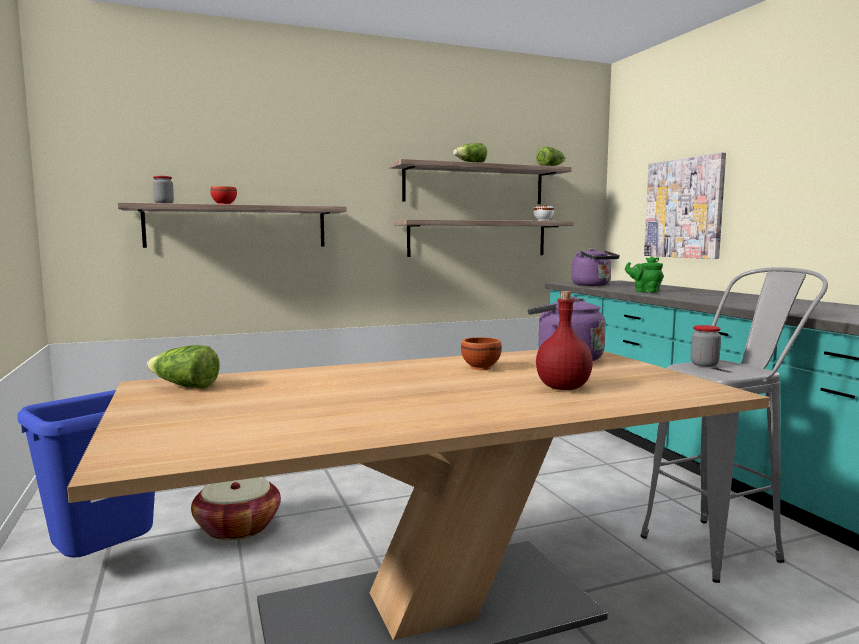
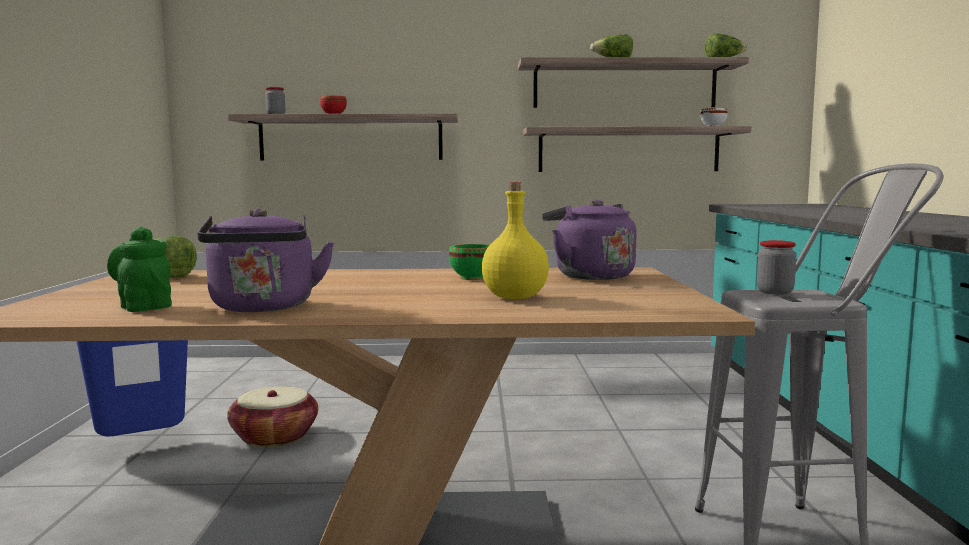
camera: 20 degrees right, 0 degrees up
brown bowl [461,337,502,370] -> green bowl [449,244,489,280]
red bottle [536,291,593,390] -> yellow bottle [482,182,549,299]
purple kettle [571,248,620,286] -> purple kettle moved to [197,209,334,312]
green teapot [625,257,664,293] -> green teapot moved to [107,227,172,312]
picture [644,152,726,259] -> none

